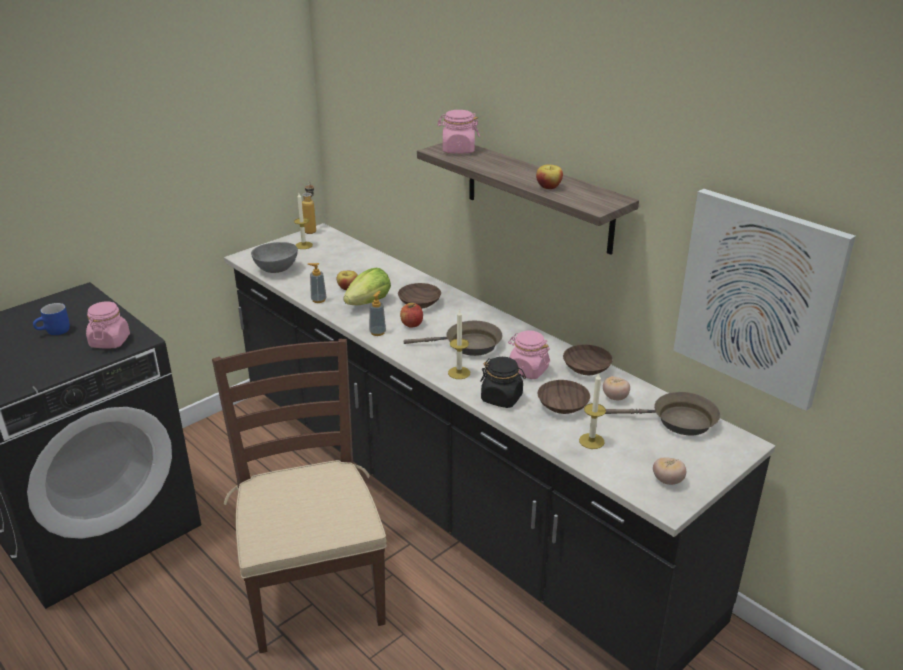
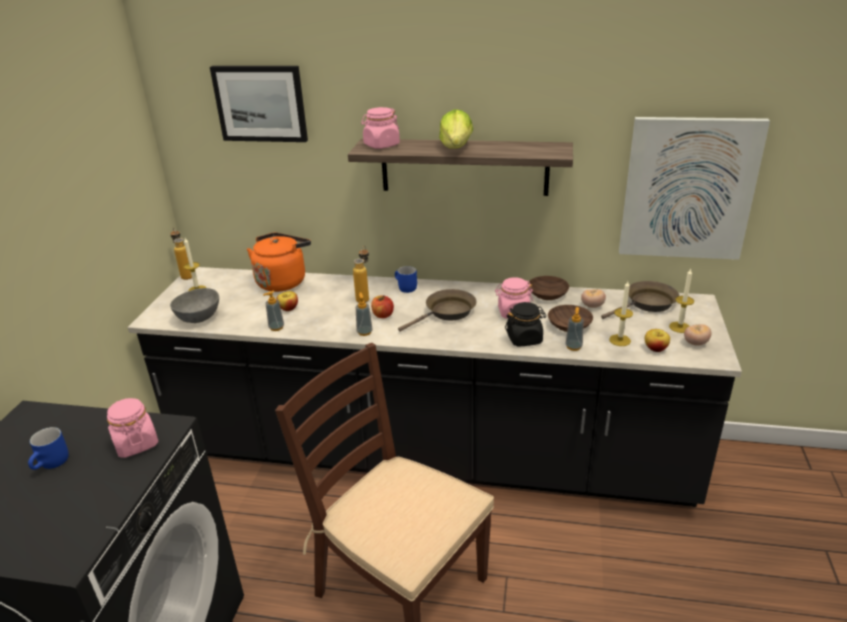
camera: 35 degrees left, 0 degrees up
lettuce [343,268,391,305] -> lettuce moved to [439,109,473,149]
brown bowl [398,283,441,308] -> bottle [353,246,369,303]
candle [448,309,470,379] -> candle moved to [669,269,694,333]
apple [536,164,563,189] -> apple moved to [645,329,670,352]
none -> picture [210,66,308,142]
none -> orange kettle [247,233,311,292]
none -> blue mug [395,266,417,293]
none -> soap dispenser [565,307,584,351]

